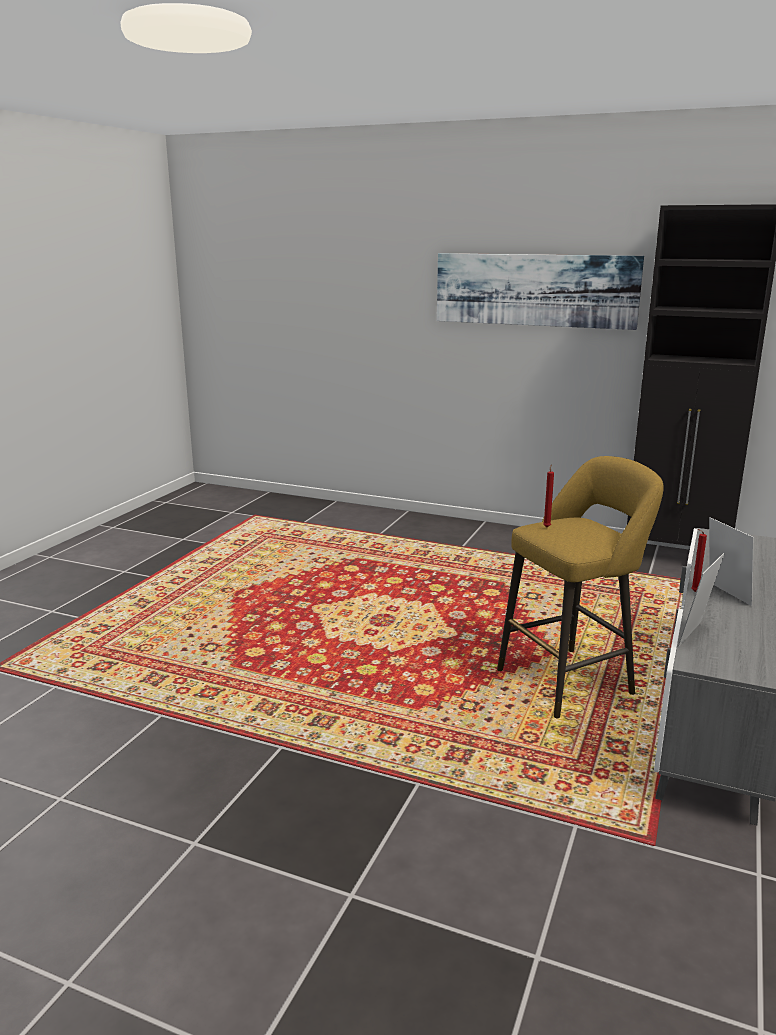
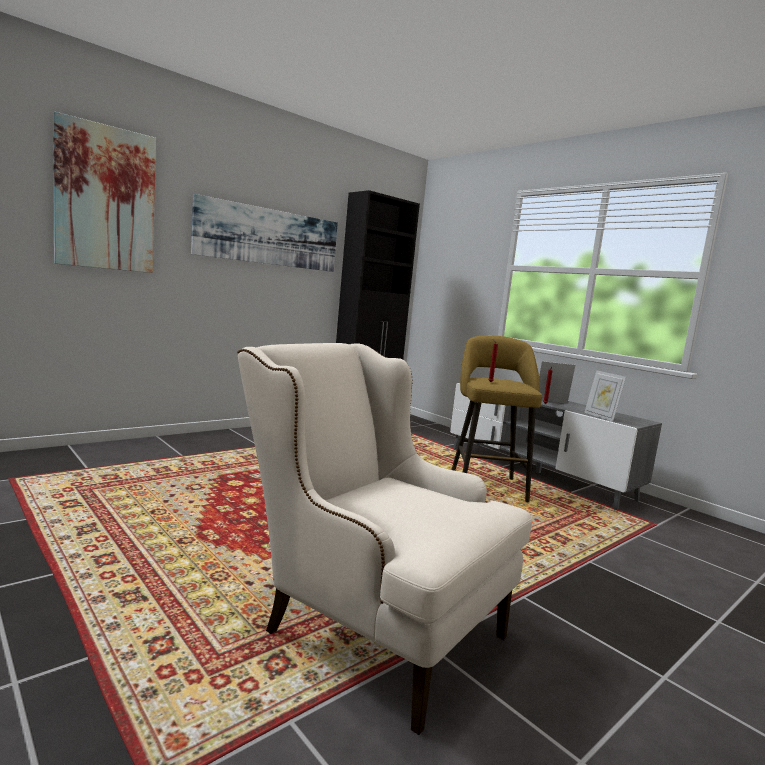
camera: 65 degrees left, 10 degrees down
none -> picture [53,111,156,273]
none -> beige armchair [237,343,532,735]

